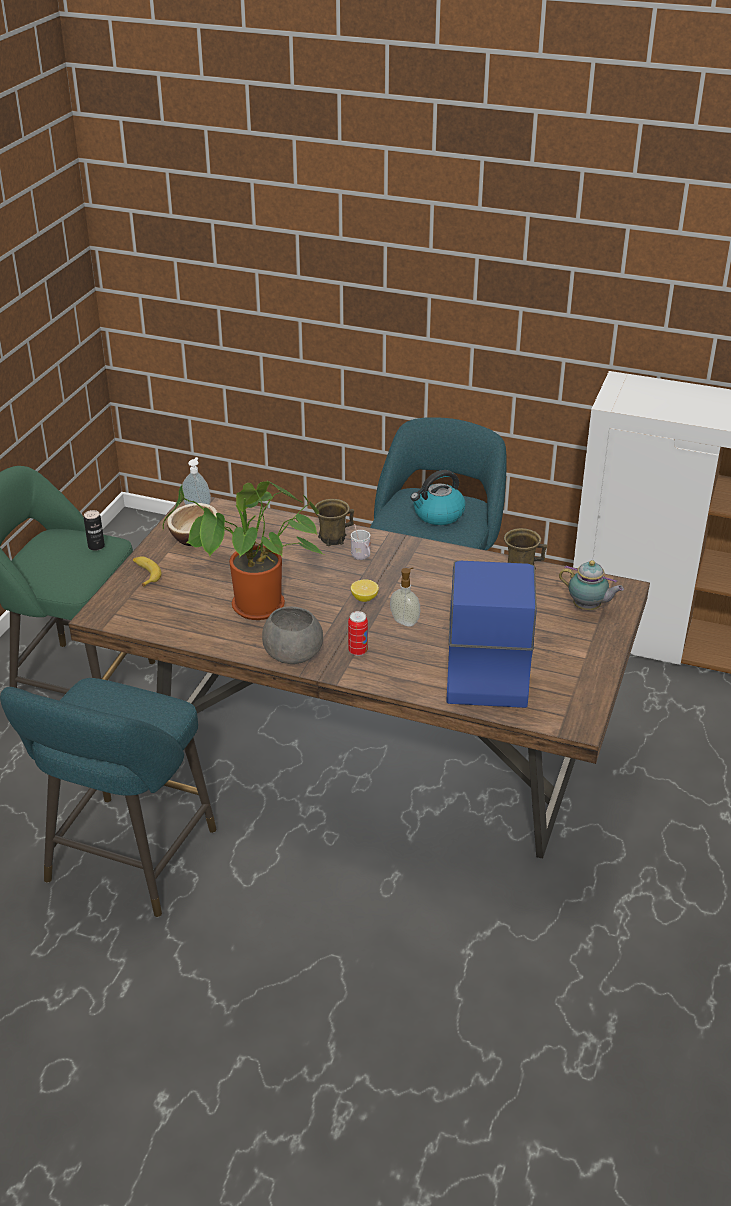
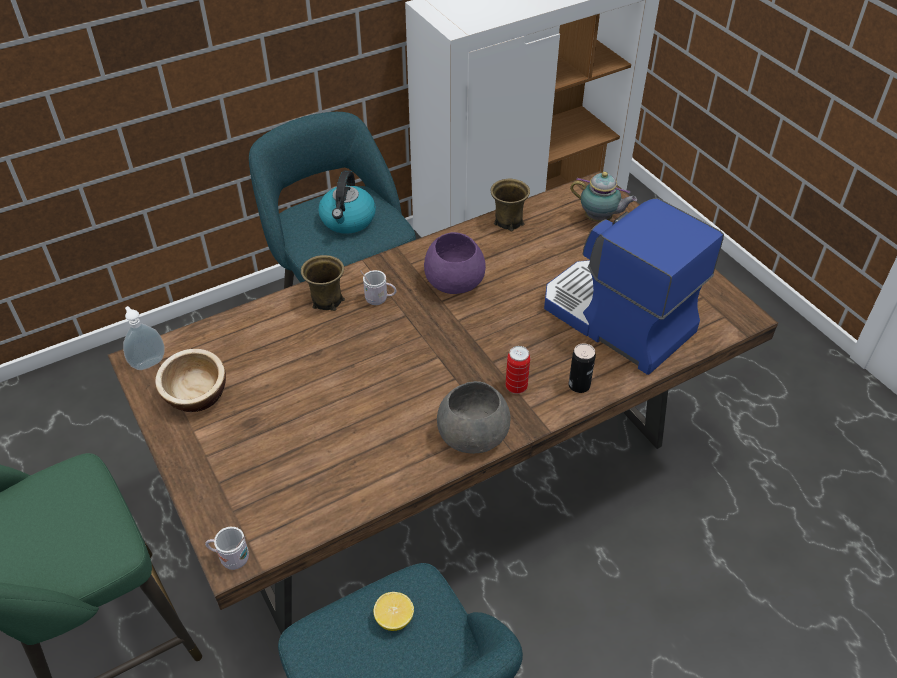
camera: 50 degrees left, 10 degrees up
can [84,510,105,551] -> can moved to [568,343,596,393]
banana [133,556,161,587] -> none
potted plant [163,481,324,620] -> none
lemon [351,579,379,602] -> lemon moved to [373,592,414,631]
soap dispenser [390,567,421,627] -> none
teapot [559,560,624,610] -> teapot turned 45 degrees clockwise [570,172,637,222]
none -> white mug [205,527,249,570]
none -> purple bowl [424,232,486,294]

